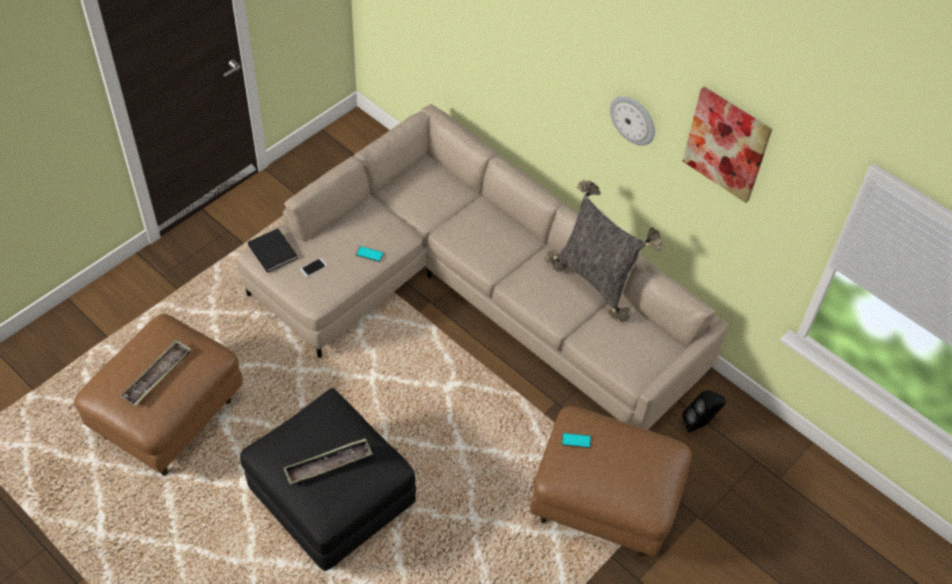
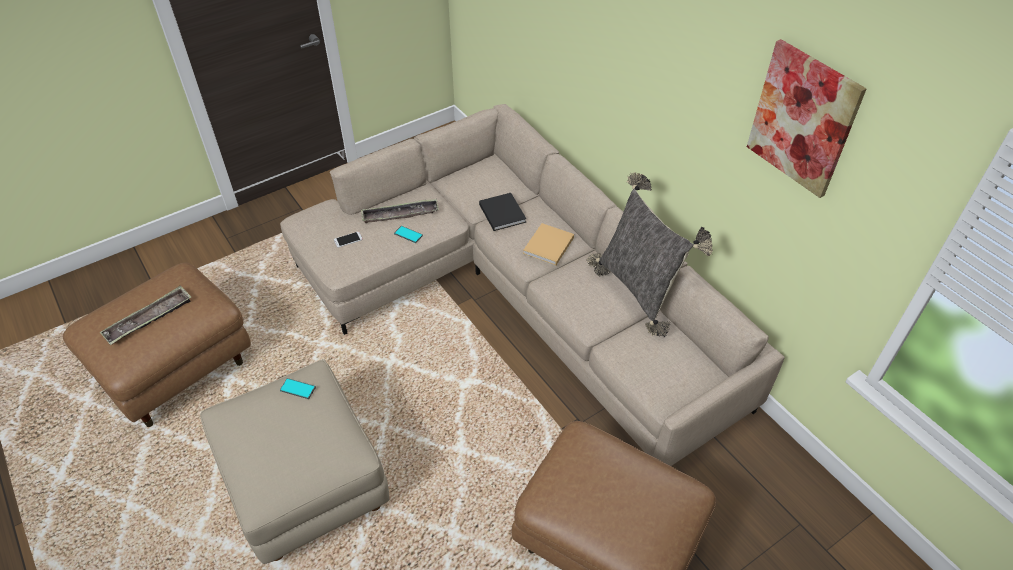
camera: 15 degrees right, 5 degrees down
black ottoman [240,388,416,571] -> beige ottoman [200,359,390,564]
black book [248,228,298,273] -> black book moved to [479,193,526,231]
tray [284,438,372,484] -> tray moved to [361,199,439,223]
phone [562,433,591,448] -> phone moved to [280,378,316,399]
wall clock [610,96,655,146] -> none
black speaker [682,390,726,433] -> none
none -> beige book [523,223,574,265]

